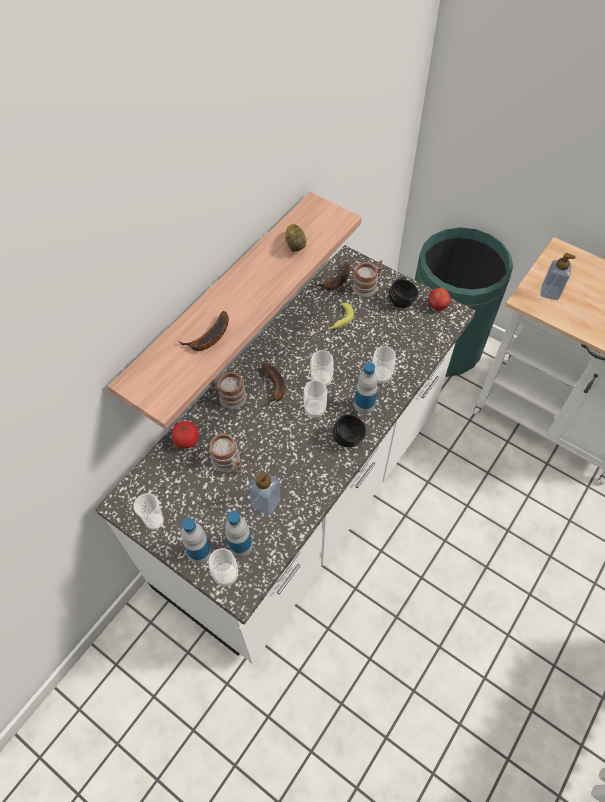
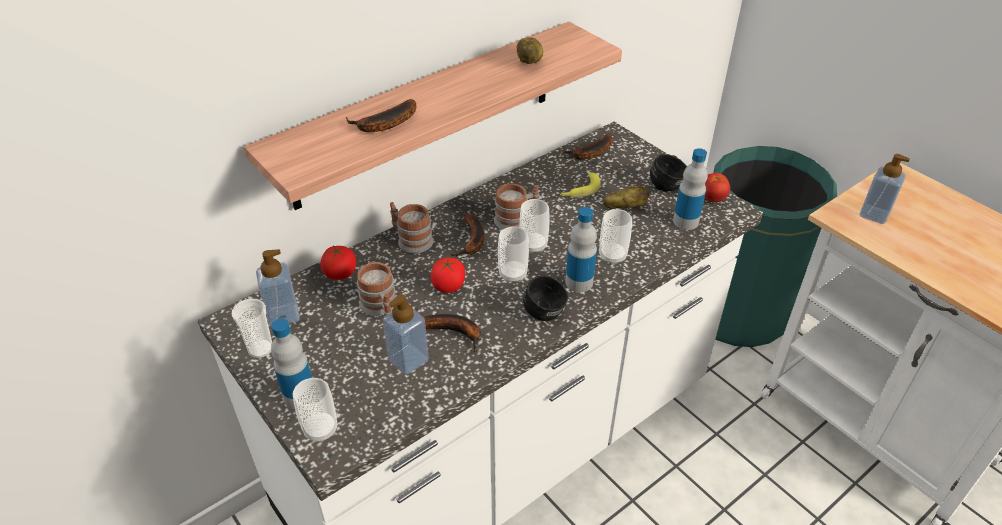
camera: 15 degrees right, 15 degrees down
bottle [225,511,252,557] -> bottle moved to [673,148,708,230]
mug [352,260,382,297] -> mug moved to [494,183,539,230]
none -> soap dispenser [256,249,300,326]
none -> banana [423,314,481,353]
none -> tomato [431,257,465,293]
none -> potato [603,185,649,209]

